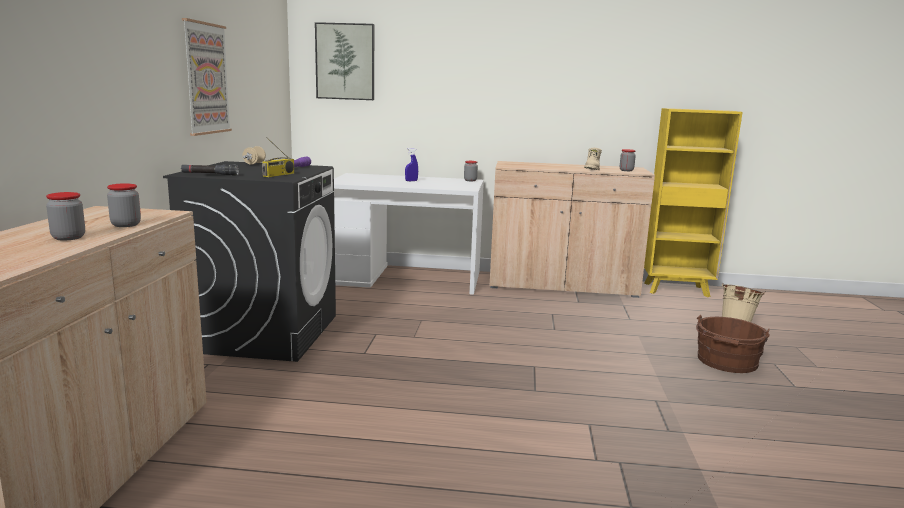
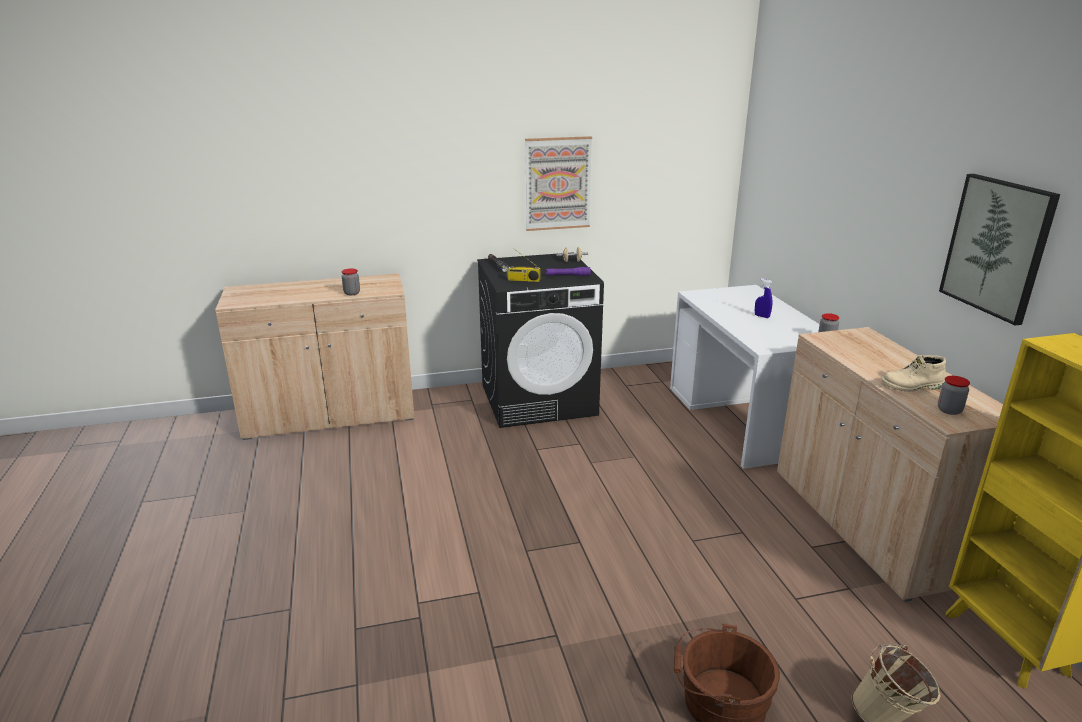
camera: 70 degrees right, 10 degrees up
jar [46,192,85,240] -> none
picture [315,22,374,100] -> picture moved to [939,174,1060,325]

